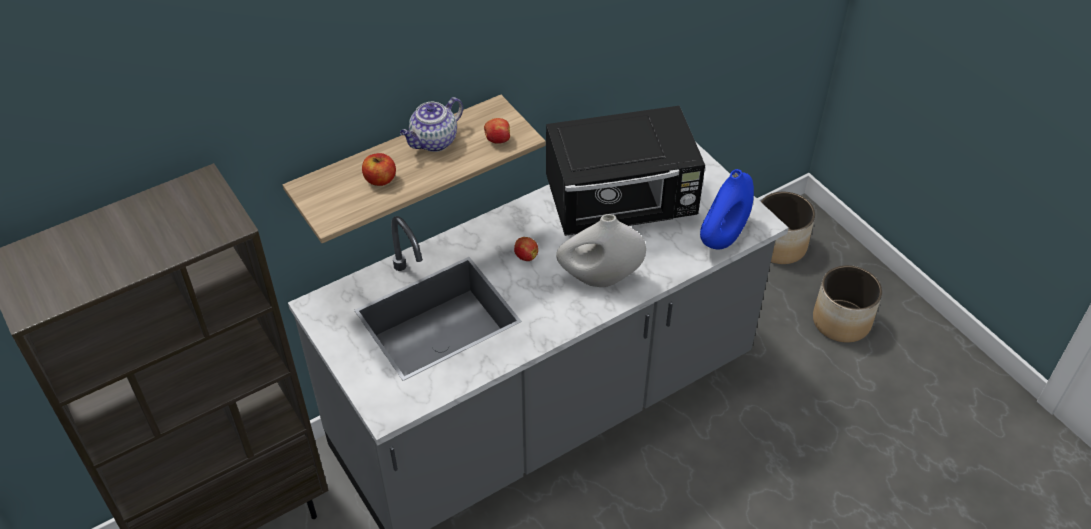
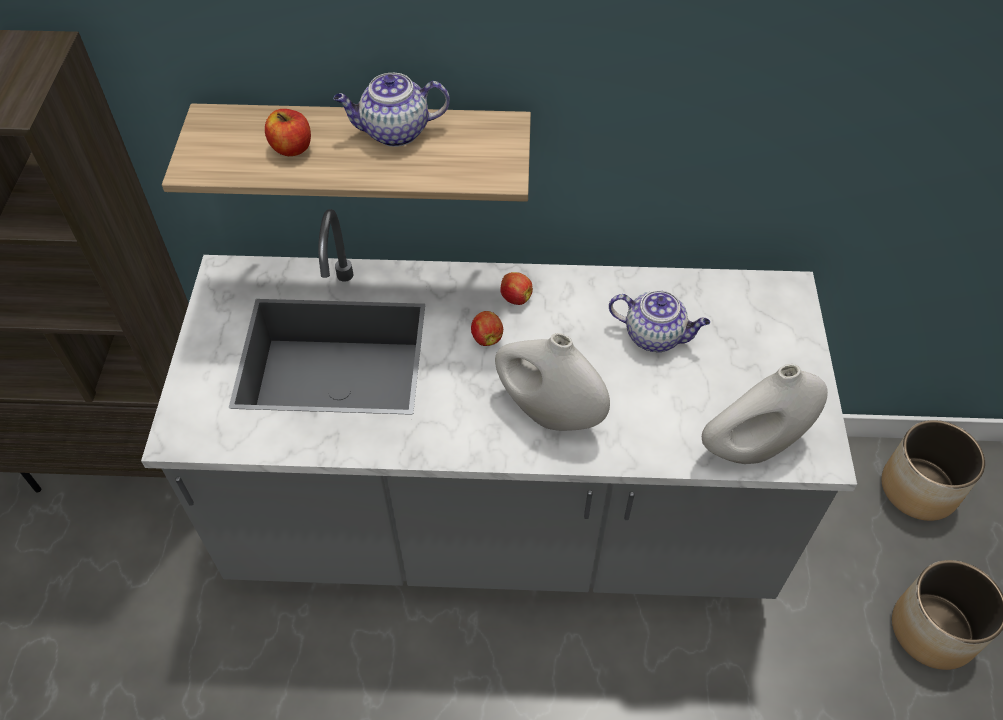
camera: 35 degrees right, 5 degrees up
apple [484,118,510,143] -> apple moved to [500,272,533,305]
black microwave [546,106,705,236] -> teapot [609,290,710,352]
blue vase [700,169,754,250] -> white vase [702,364,828,464]

